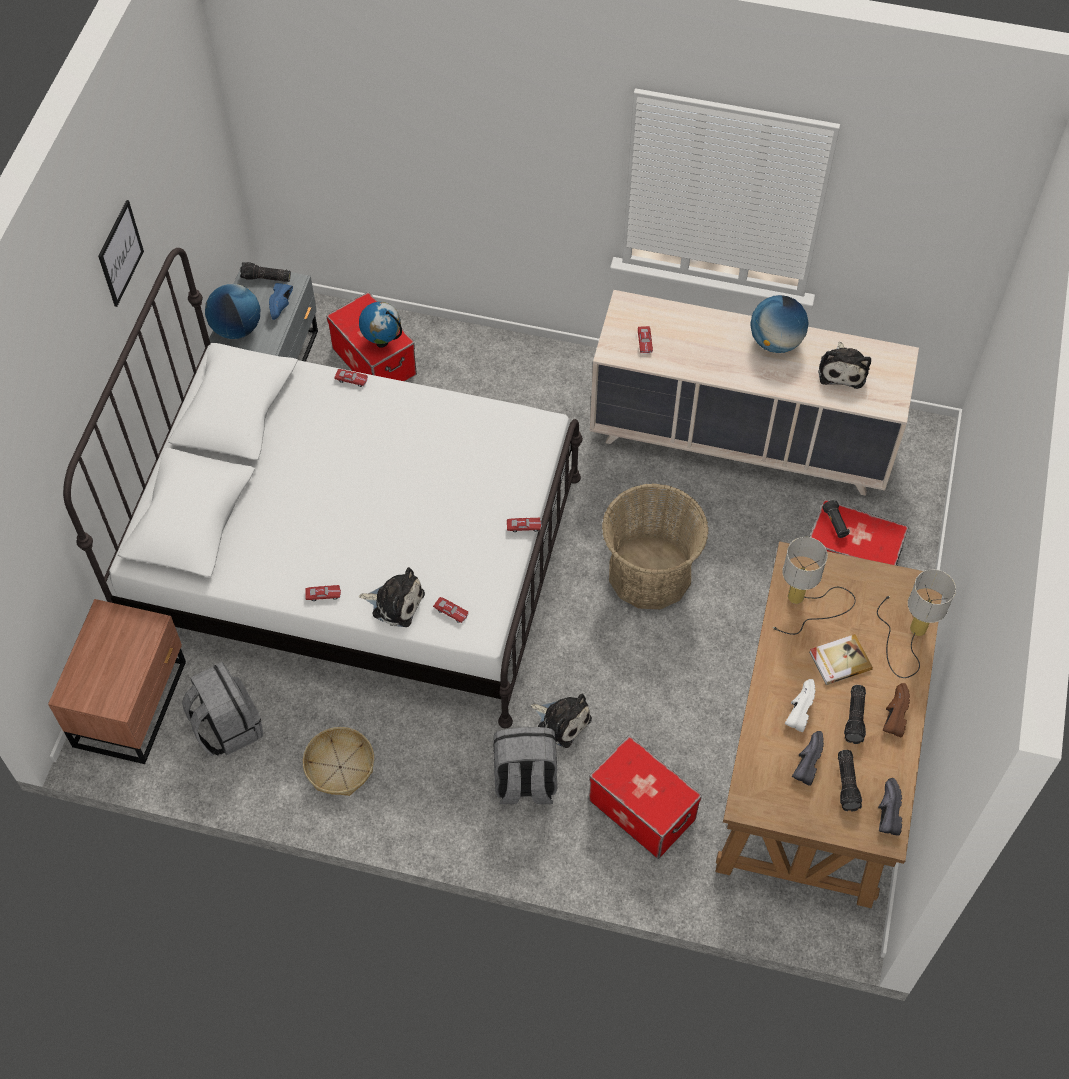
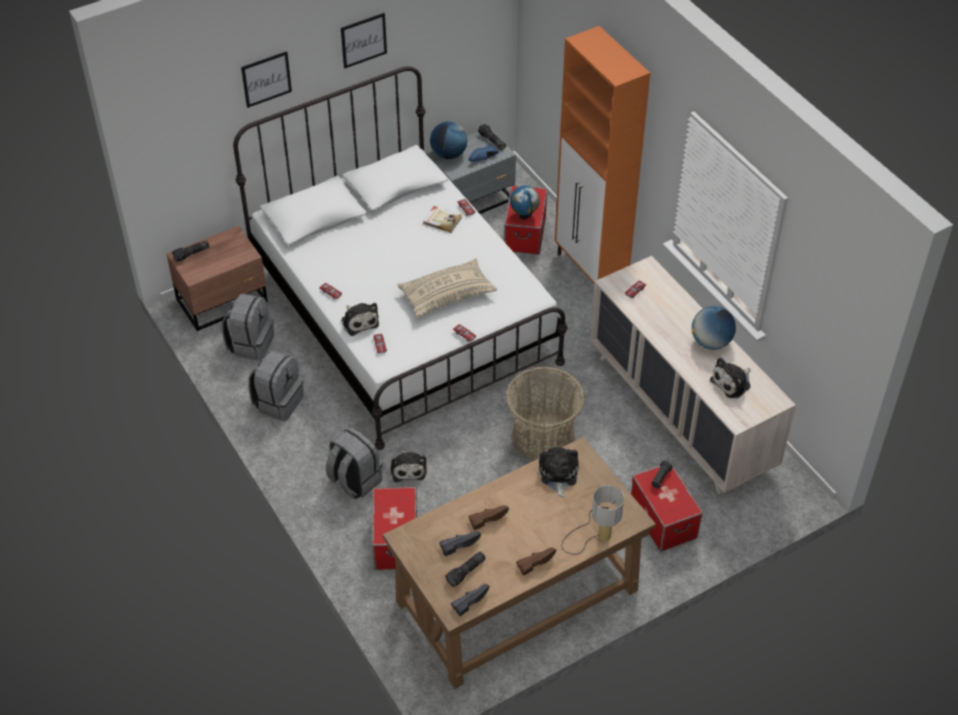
camera: 45 degrees right, 10 degrees down
basket [303,727,374,796] -> grey backpack [248,351,304,421]
table lamp [773,537,856,635] -> plush toy [539,447,578,498]
white shoe [785,679,816,732] -> brown shoe [468,505,509,530]
book [809,634,873,685] -> book moved to [423,206,462,233]
flashlight [844,685,866,744] -> flashlight moved to [172,240,209,262]
none -> picture [241,51,292,108]
none -> beige pillow [398,258,497,318]
none -> orange cabinet [555,26,650,285]

